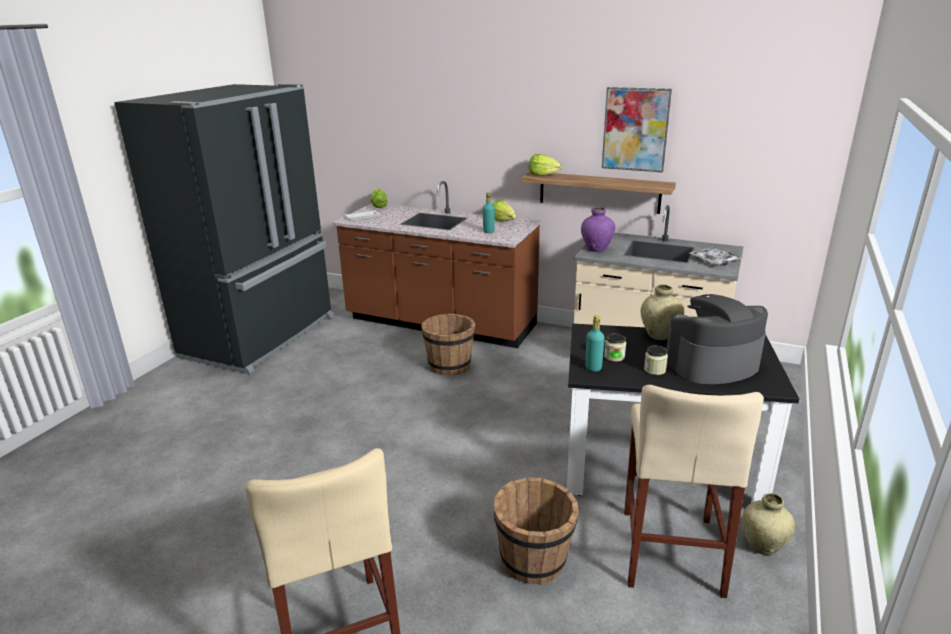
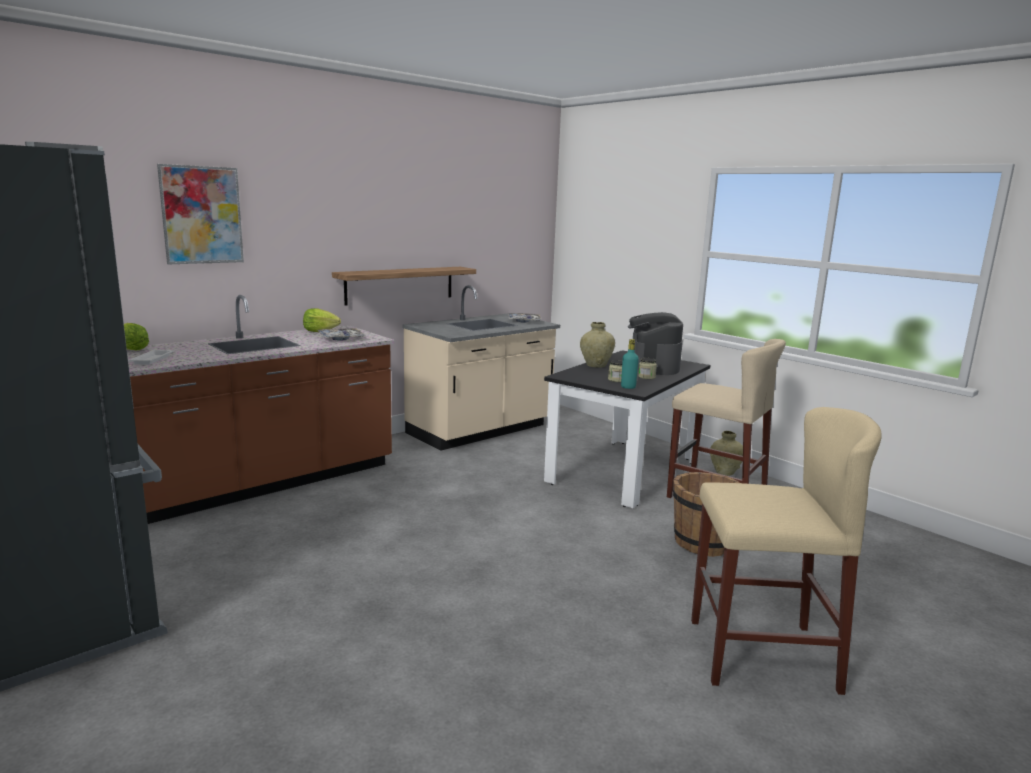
camera: 65 degrees left, 10 degrees down
brown bucket [421,313,475,376] -> none
turquoise bottle [483,193,495,233] -> tray [317,328,365,341]
lettuce [529,154,562,176] -> none
purple vase [581,207,615,252] -> none
picture [602,87,672,173] -> picture moved to [157,164,244,264]

